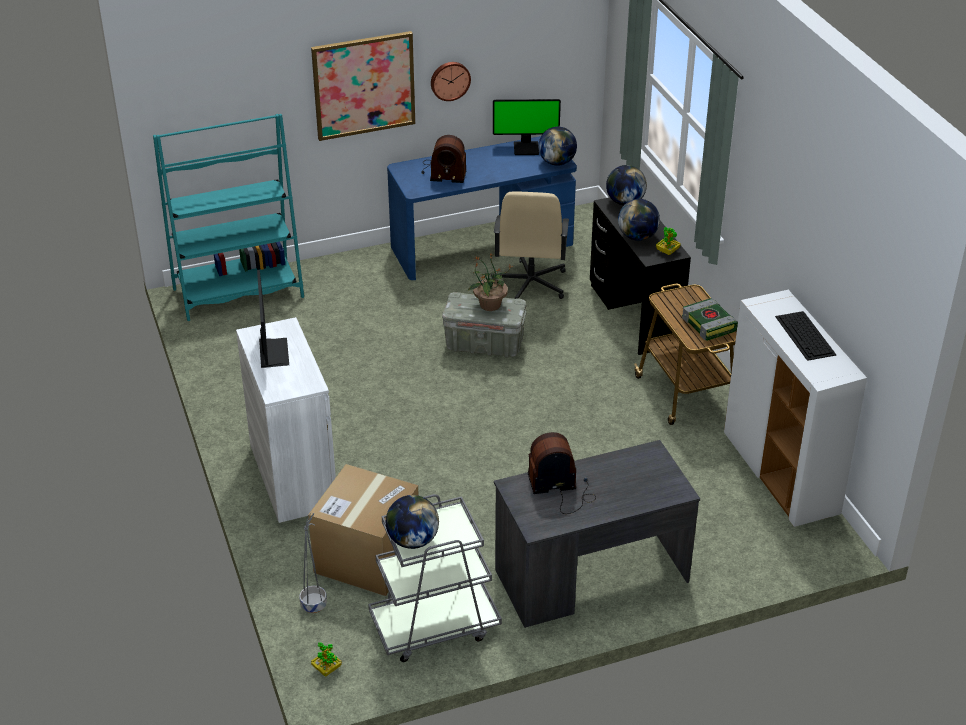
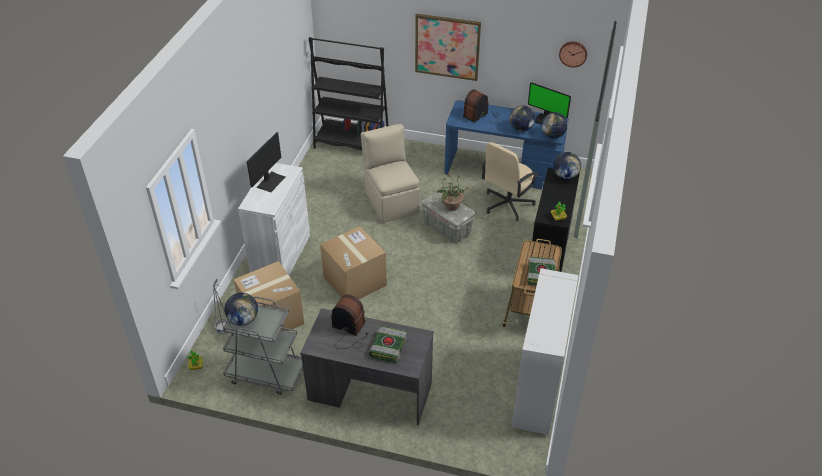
camera: 35 degrees right, 5 degrees up
turquoise bookcase [153,114,304,321] -> black bookcase [308,37,389,150]
radio [421,135,467,183] -> radio turned 90 degrees clockwise [463,90,500,124]
wall clock [431,62,471,101] -> wall clock moved to [559,41,587,68]
globe [618,199,660,241] -> globe moved to [510,106,535,131]
keyboard [775,311,836,361] -> none
none -> cardboard box [320,226,387,299]
none -> beige chair [361,124,420,223]
none -> book [369,326,407,363]

